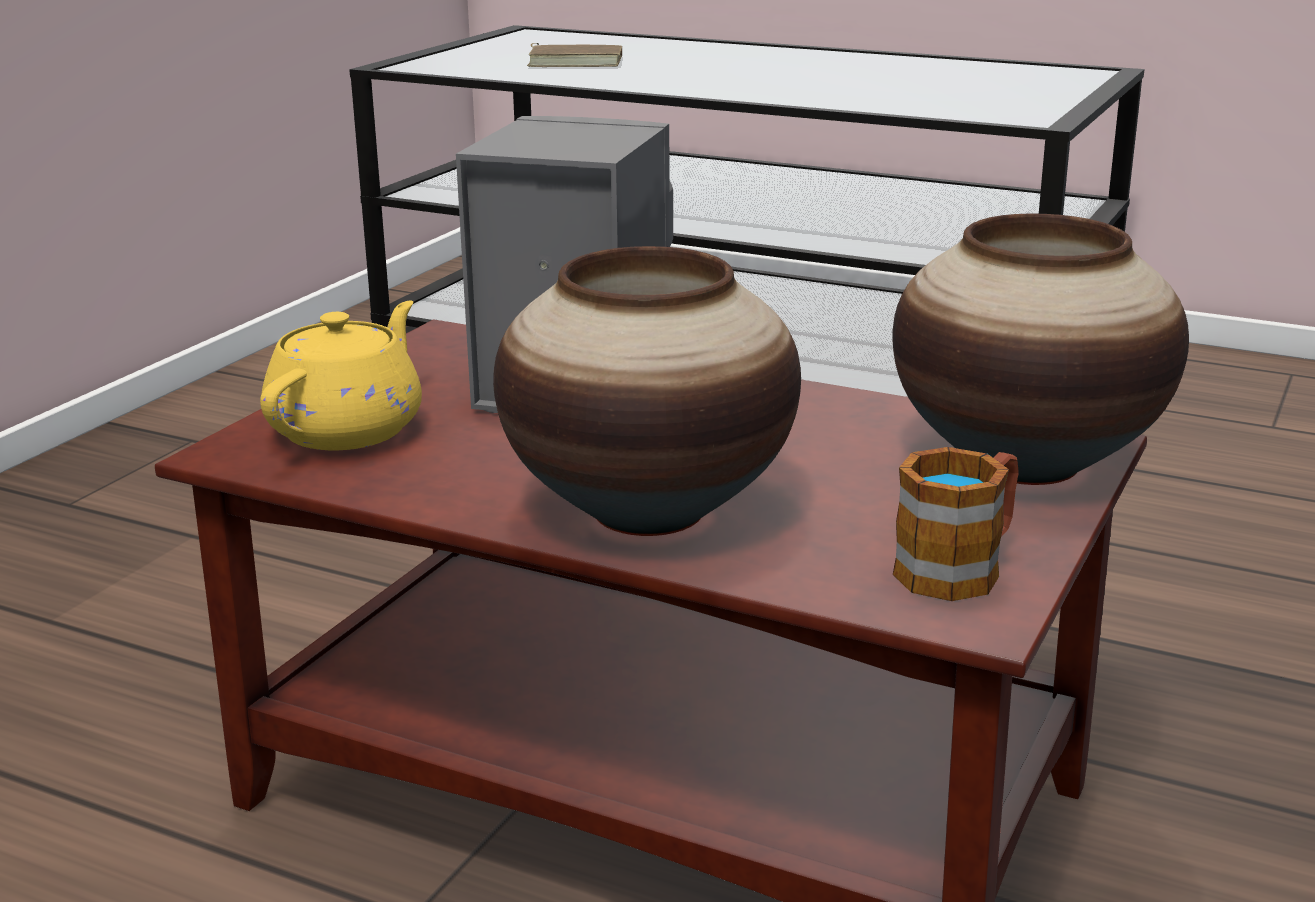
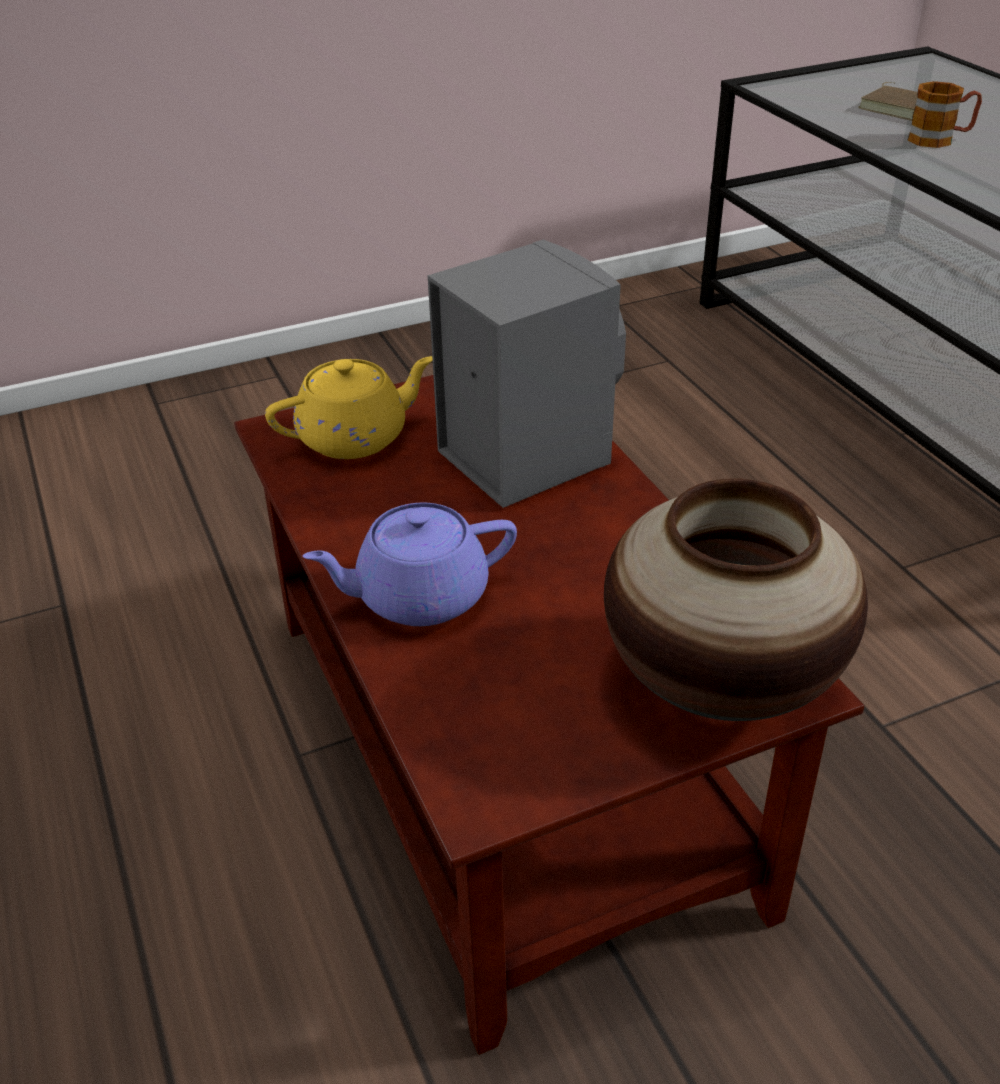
camera: 40 degrees right, 15 degrees up
vase [493,246,801,536] -> purple teapot [302,502,517,626]
mug [893,447,1019,601] -> mug moved to [907,81,982,148]

